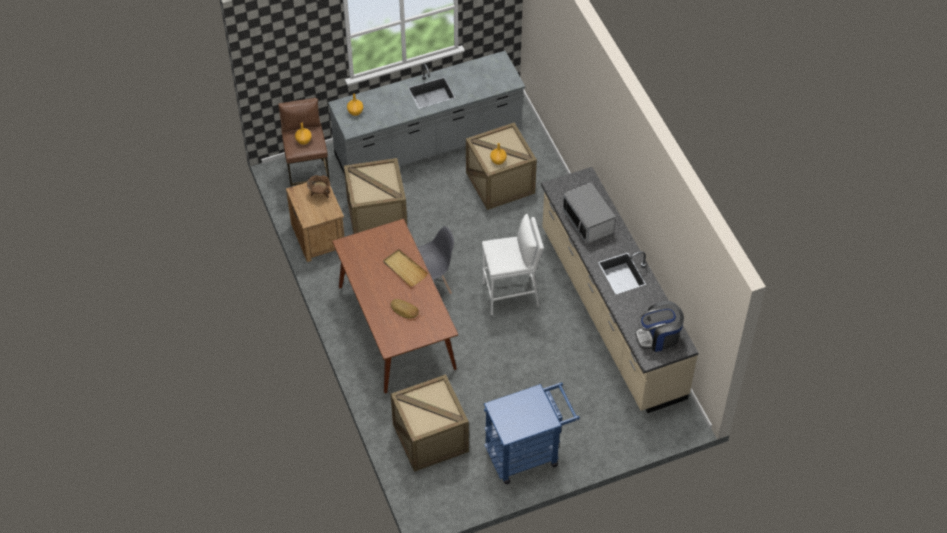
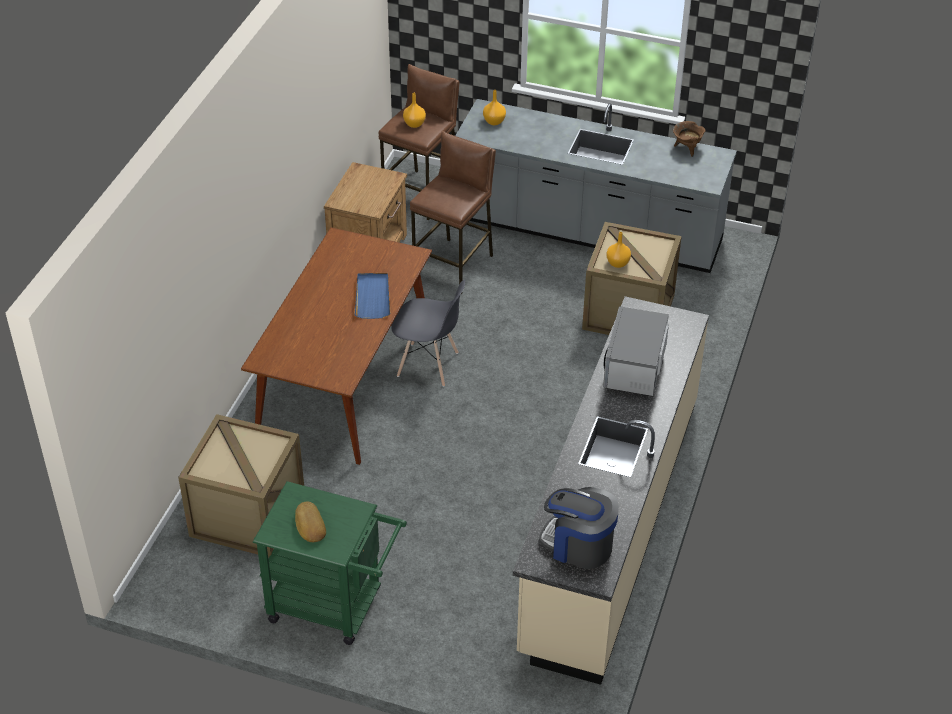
camera: 40 degrees right, 10 degrees down
brown cooking pot [307,175,330,198] -> brown cooking pot moved to [673,121,706,157]
crate [344,158,407,234] -> brown stool [410,131,496,294]
beige tray [383,249,428,287] -> blue tray [354,273,391,319]
bread [390,299,419,319] -> bread moved to [295,501,326,542]
white stool [482,214,544,315] -> none
blue cart [484,382,580,484] -> green cart [253,481,407,645]

